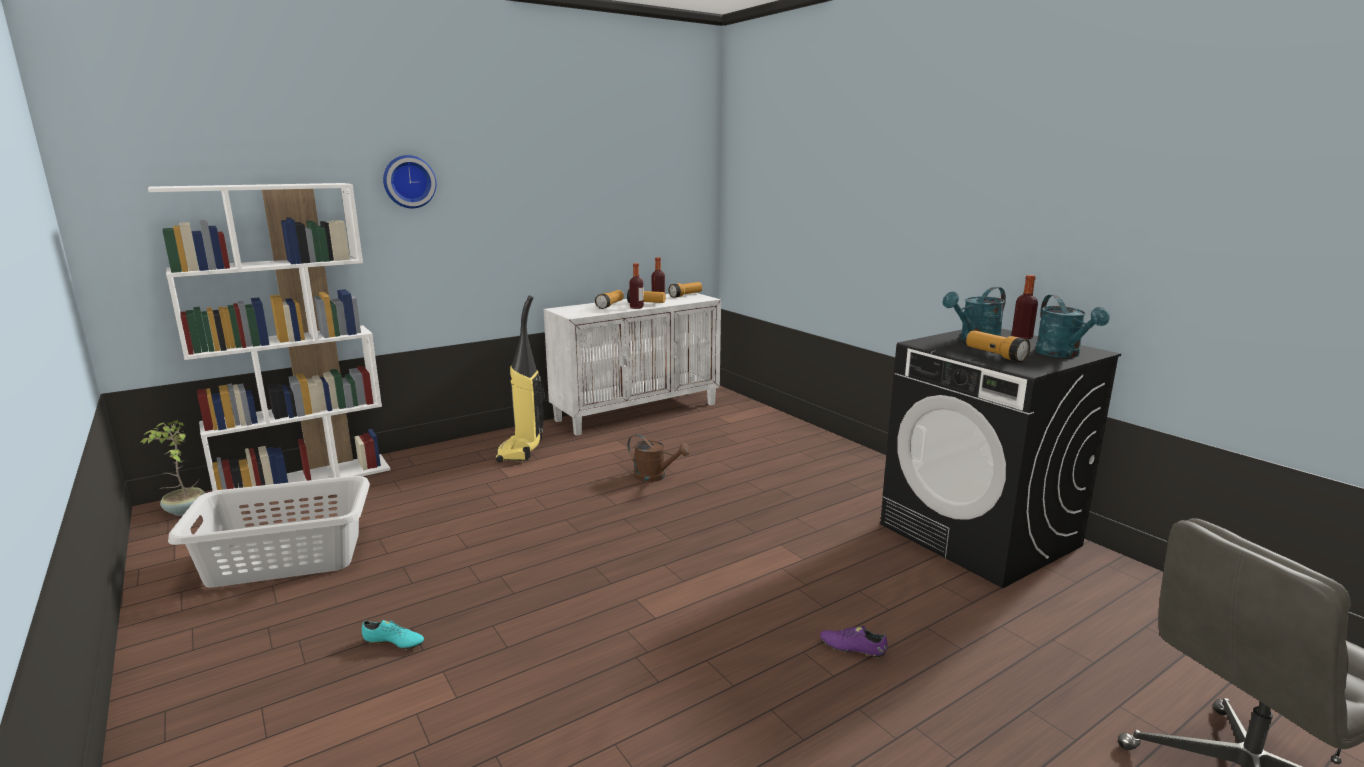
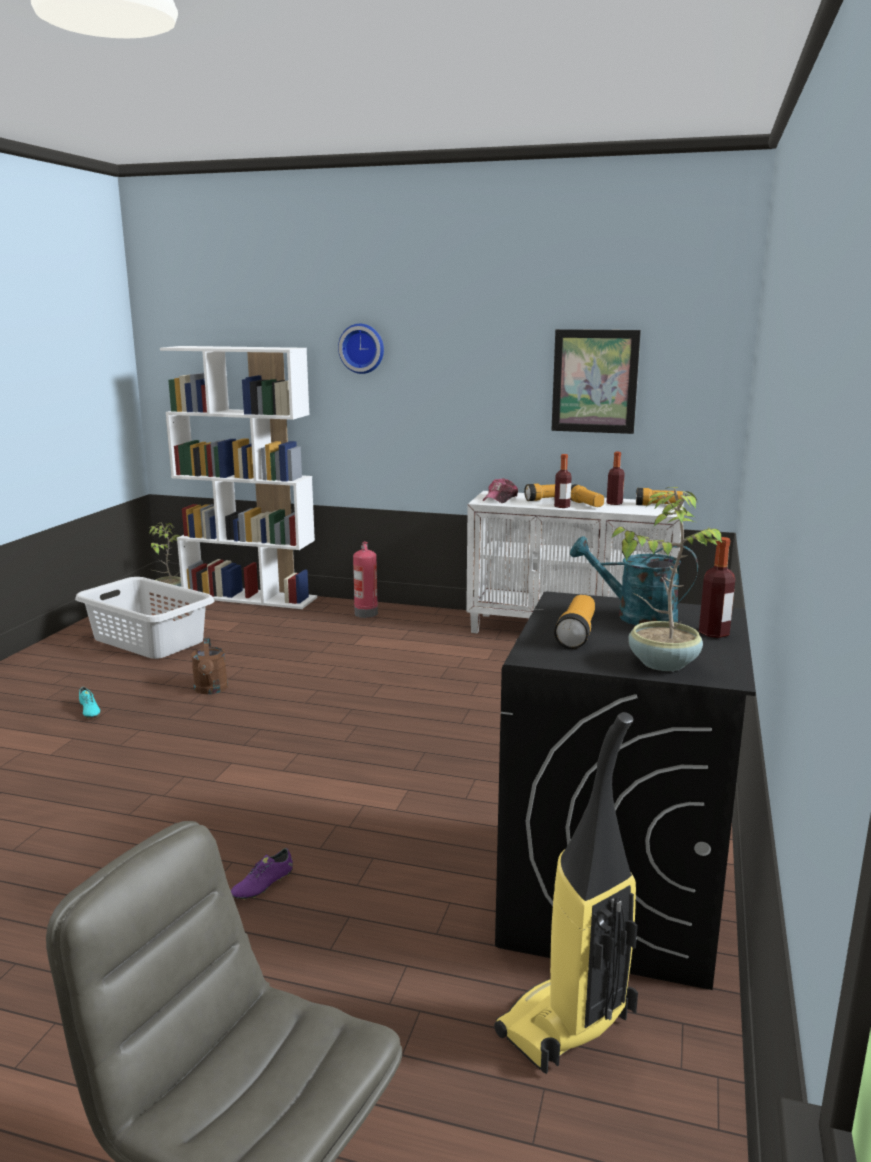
camera: 50 degrees right, 0 degrees up
vacuum cleaner [495,295,545,463] -> vacuum cleaner moved to [494,712,638,1074]
brown watering can [627,434,690,482] -> brown watering can moved to [191,637,228,694]
purple shoe [820,626,888,658] -> purple shoe turned 120 degrees counterclockwise [231,848,293,900]
turquoise watering can [1035,295,1110,358] -> potted plant [611,487,723,671]
none -> fire extinguisher [353,542,378,618]
none -> cap [483,478,518,503]
none -> picture [551,329,641,434]

